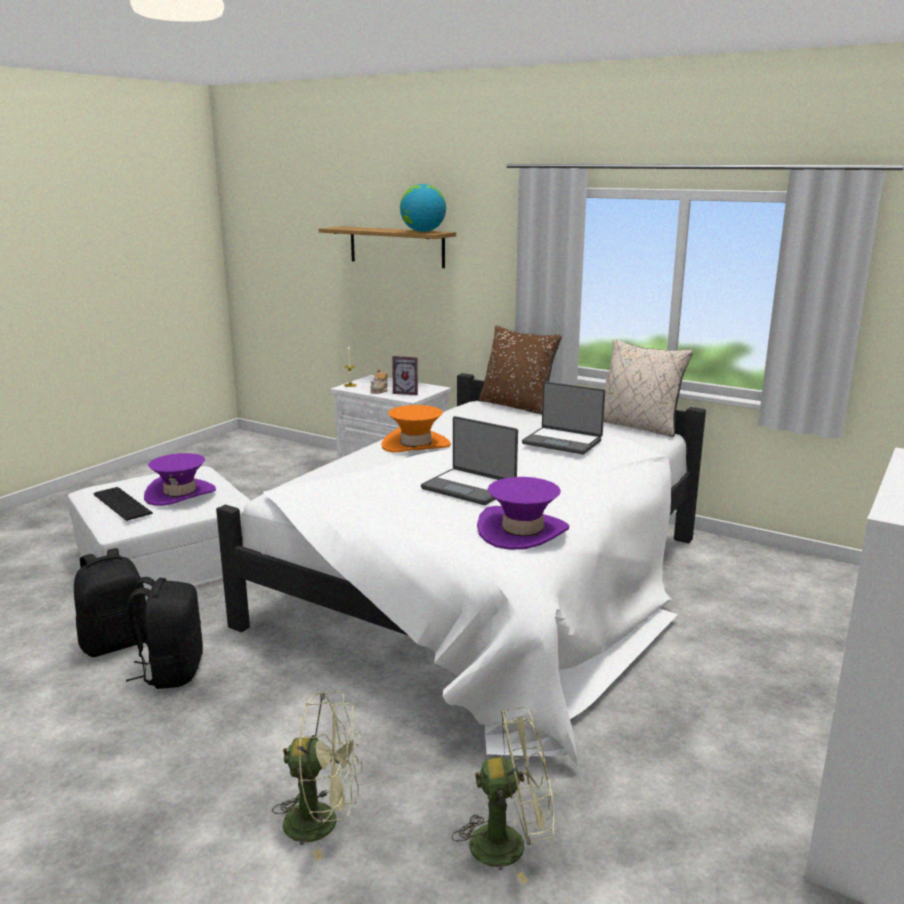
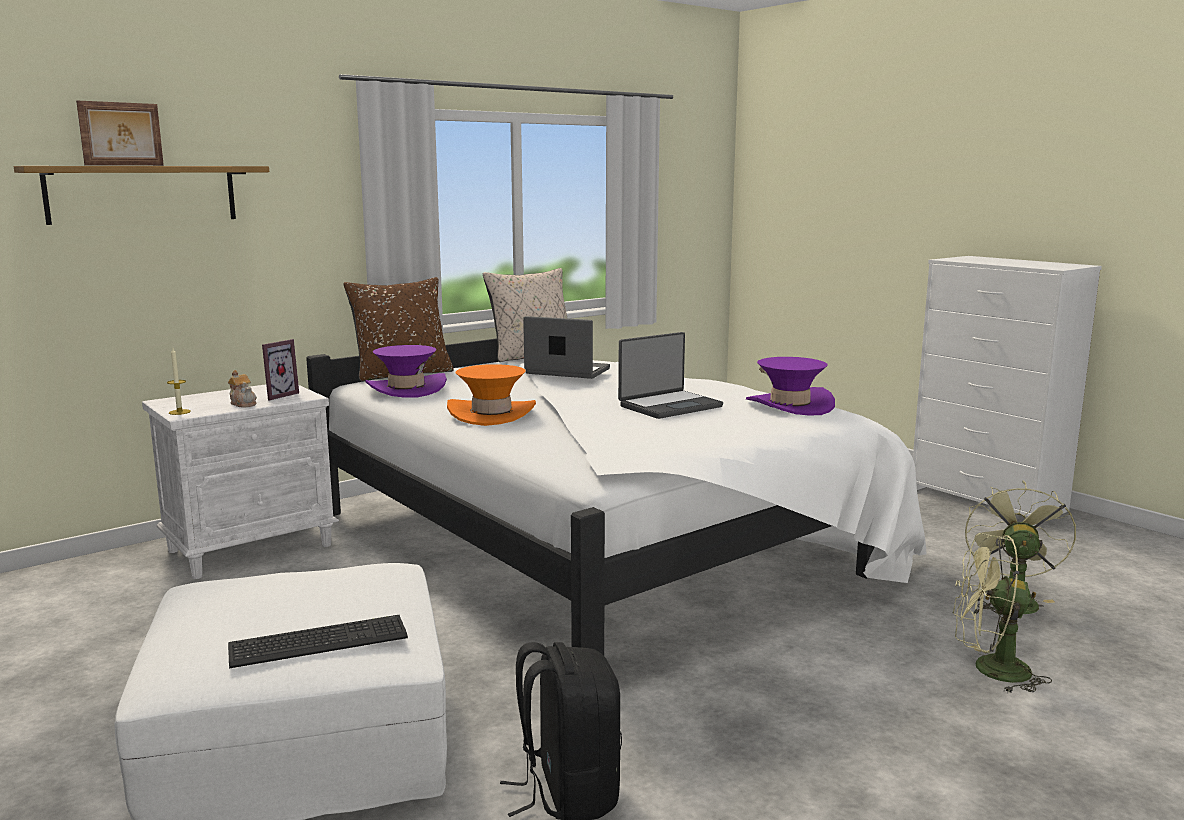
camera: 70 degrees left, 5 degrees down
black backpack [126,577,203,689] -> none
purple hat [144,453,216,506] -> purple hat moved to [365,345,447,398]
green fan [272,691,362,861] -> green fan turned 105 degrees counterclockwise [952,533,1052,693]
globe [400,184,446,232] -> none
laptop [522,381,605,454] -> laptop turned 120 degrees counterclockwise [523,316,610,379]
none -> picture frame [76,101,164,166]

